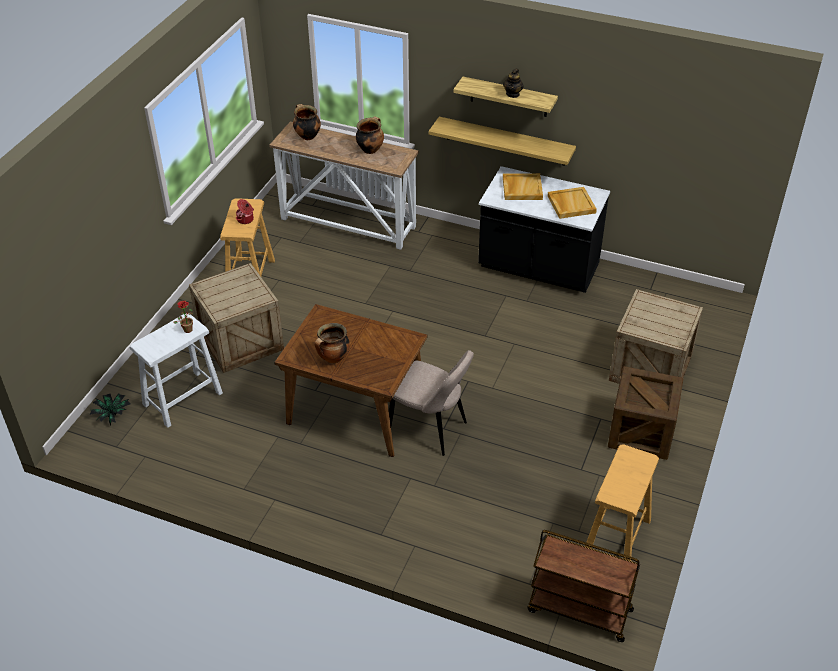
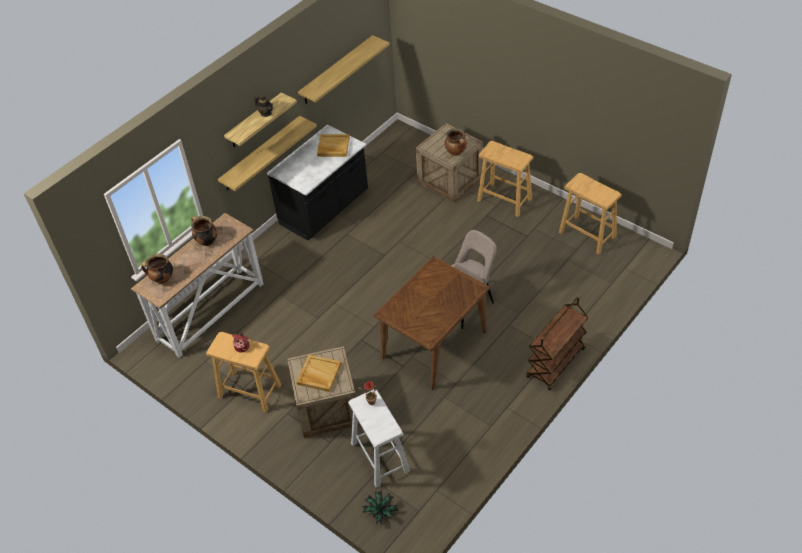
camera: 70 degrees left, 5 degrees up
cooking pot [314,323,350,363] -> cooking pot moved to [445,128,467,156]
beige tray [503,173,543,200] -> beige tray moved to [296,355,341,392]
brown cart [527,530,640,642] -> brown cart moved to [526,297,589,390]
crate [608,366,683,460] -> beige stool [477,141,533,217]
none -> shelf [298,35,390,104]

